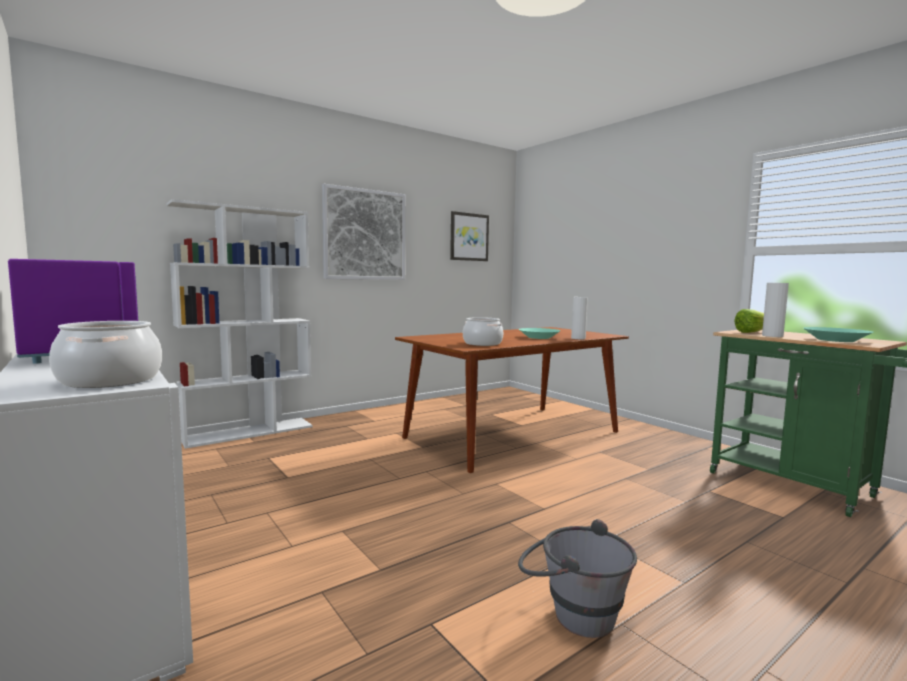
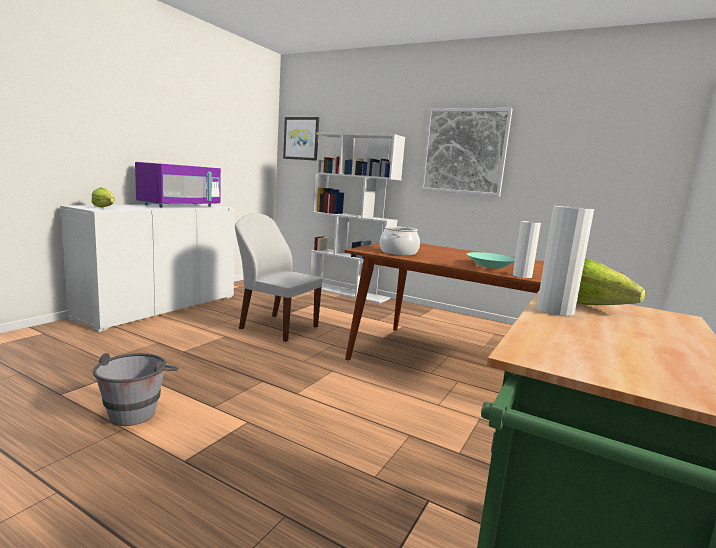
camera: 65 degrees right, 5 degrees up
cooking pot [49,321,162,388] -> lettuce [91,187,115,207]
picture [450,211,489,261] -> picture moved to [283,117,319,161]
turquoise bowl [803,327,873,342] -> none
none -> white chair [235,213,323,342]

